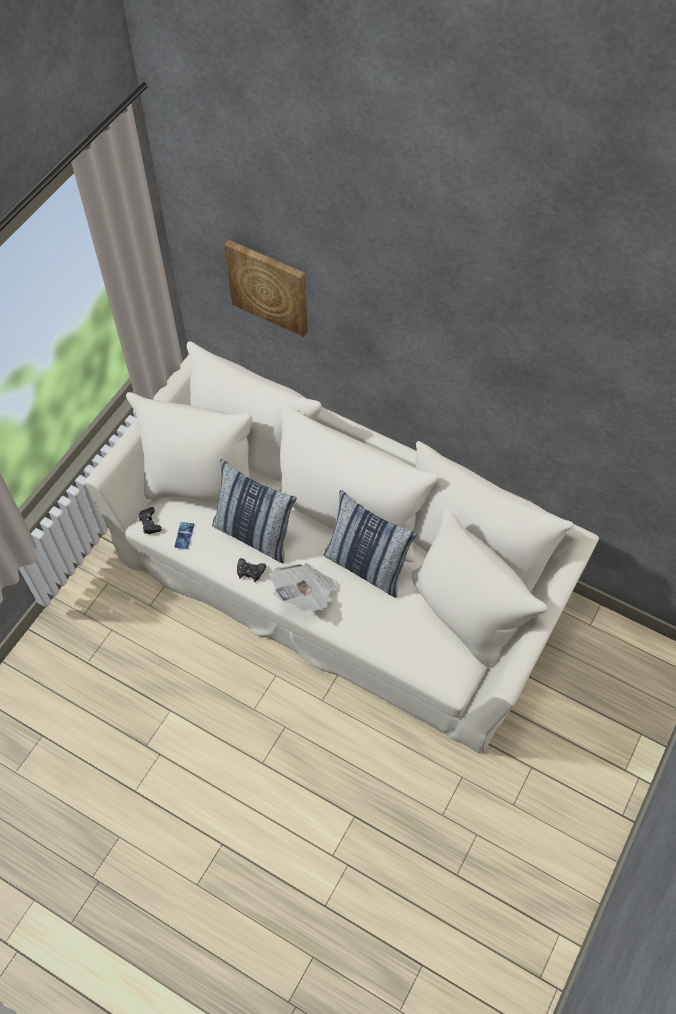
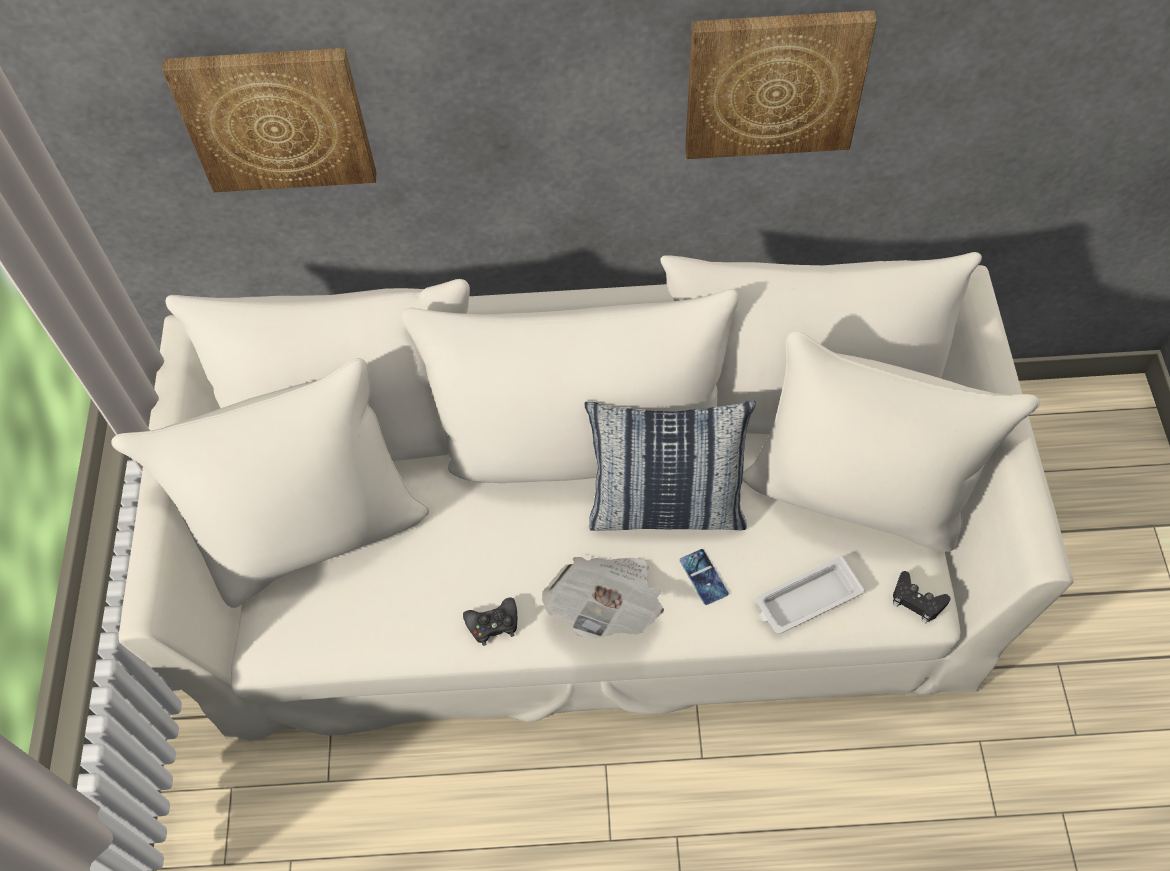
camera: 30 degrees left, 0 degrees up
black game controller [138,507,162,534] -> black game controller moved to [893,571,950,623]
phone [174,522,194,549] -> phone moved to [680,549,729,605]
pillow [212,459,297,563] -> none
none -> picture [685,10,877,159]
none -> white tray [756,556,865,634]

